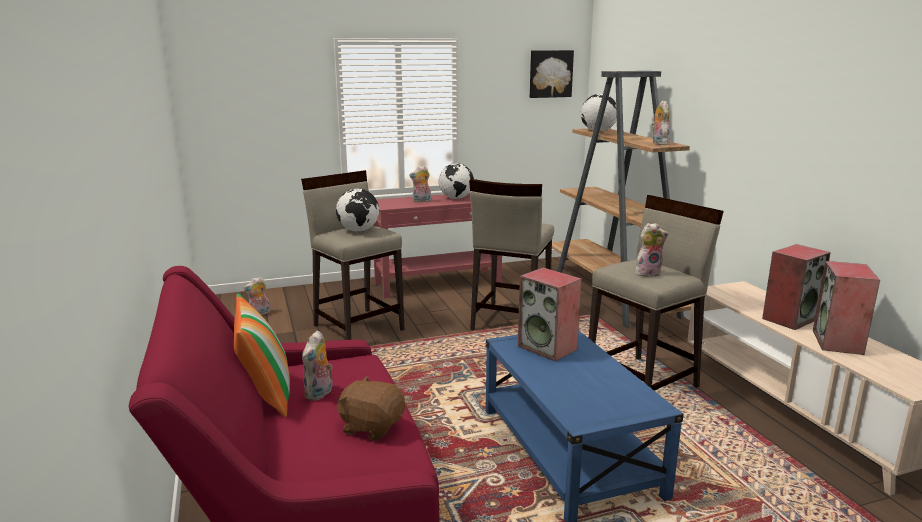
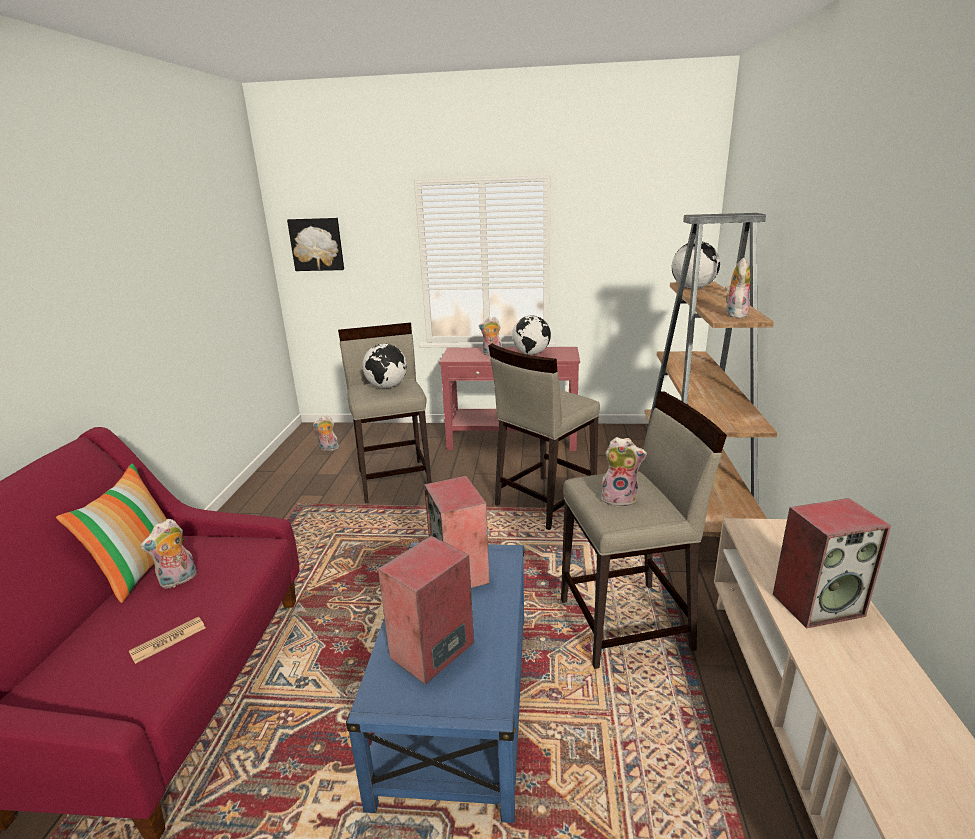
camera: 25 degrees right, 5 degrees up
brown plush toy [338,376,405,441] -> newspaper [129,617,206,664]
picture [530,50,574,98] -> picture moved to [287,218,344,271]
speaker [813,261,880,355] -> speaker moved to [378,535,474,685]

